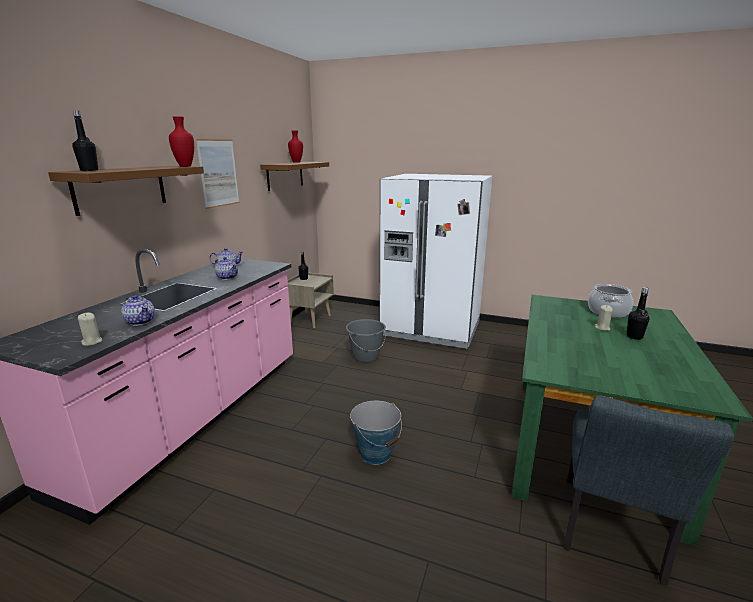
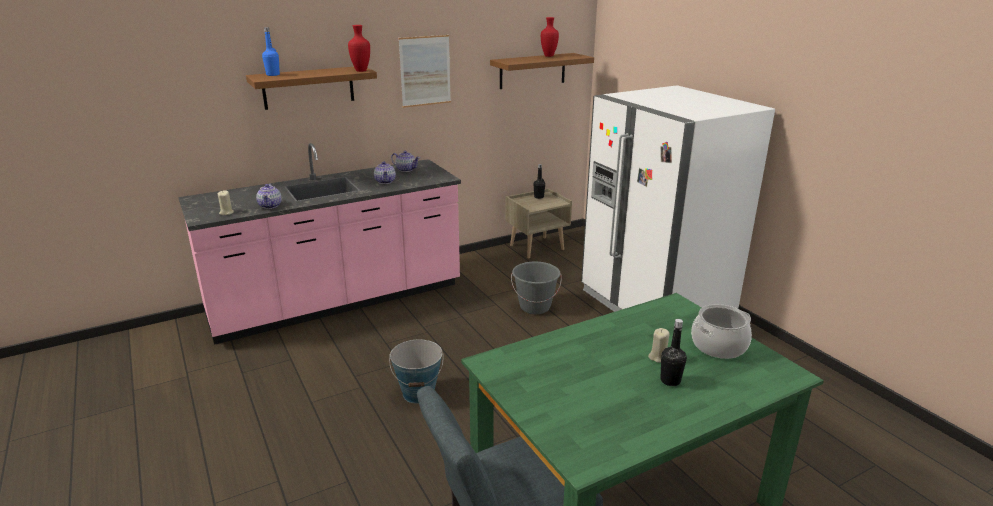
camera: 40 degrees right, 5 degrees up
black bottle [72,110,98,171] -> blue bottle [262,27,280,76]

